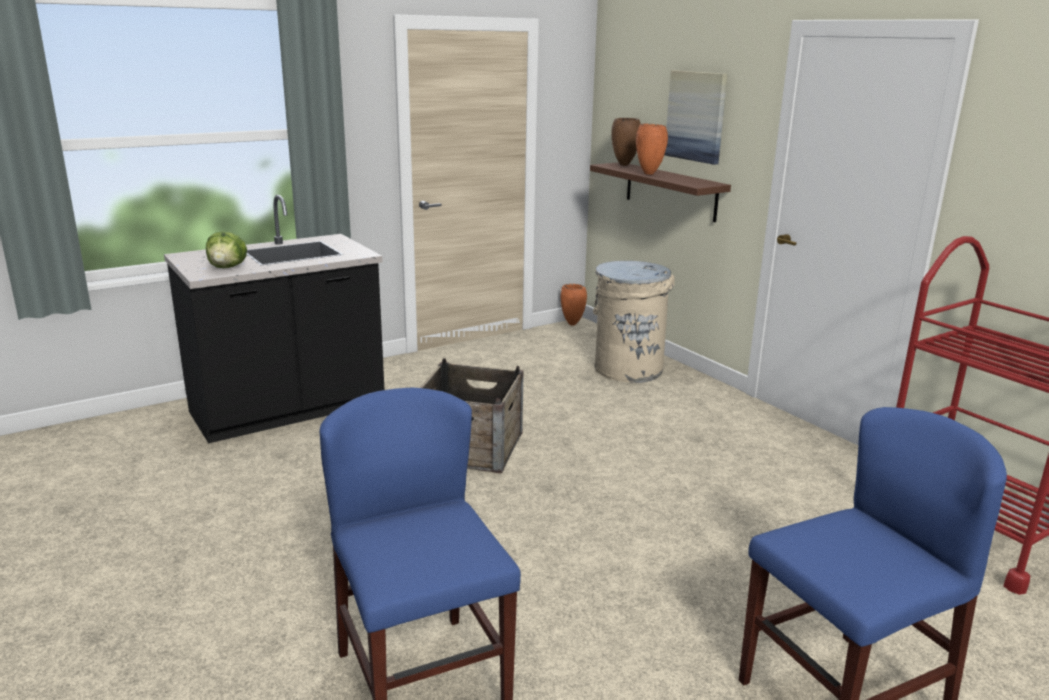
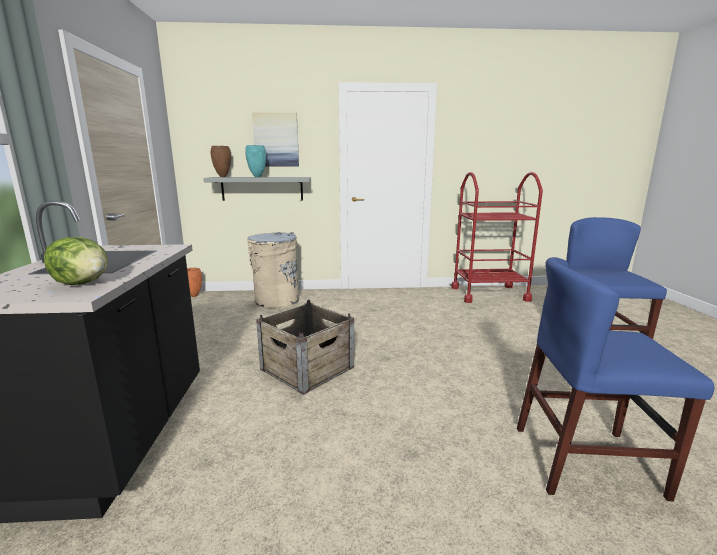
camera: 60 degrees left, 5 degrees down
brown shelf [590,162,731,222] -> grey shelf [203,177,311,201]
orange vase [636,124,668,175] -> turquoise vase [245,145,266,177]

